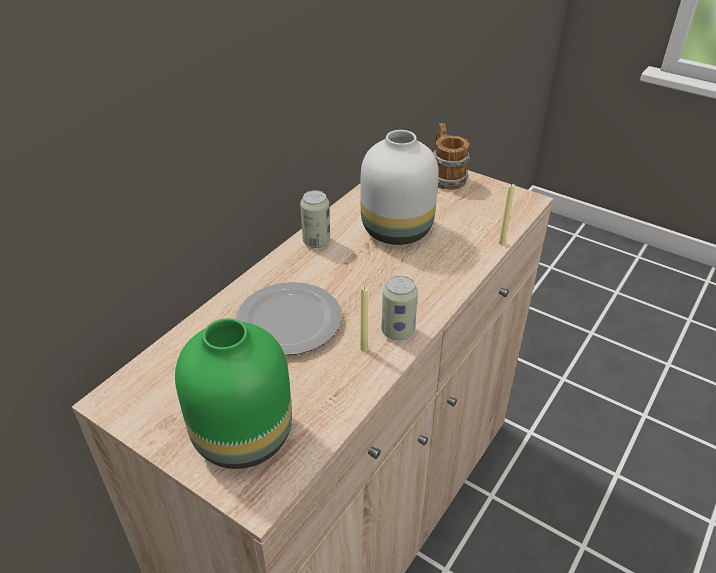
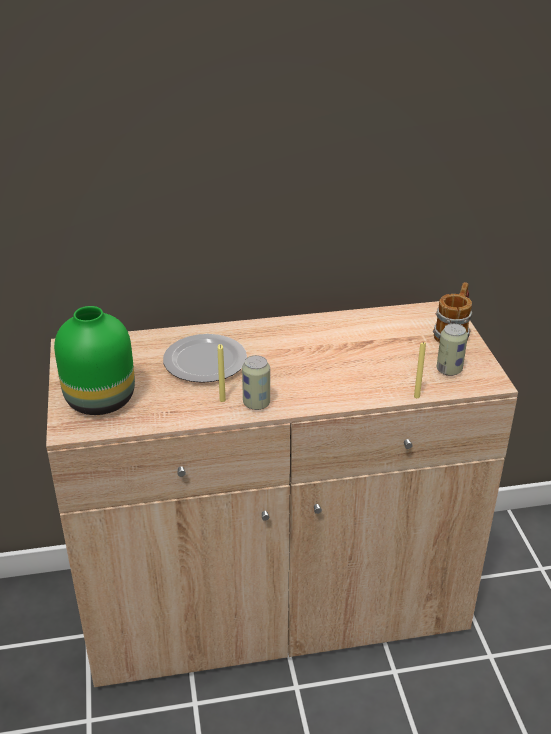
camera: 45 degrees right, 5 degrees down
can [300,190,330,248] -> can moved to [437,324,468,376]
white vase [361,130,439,245] -> none

